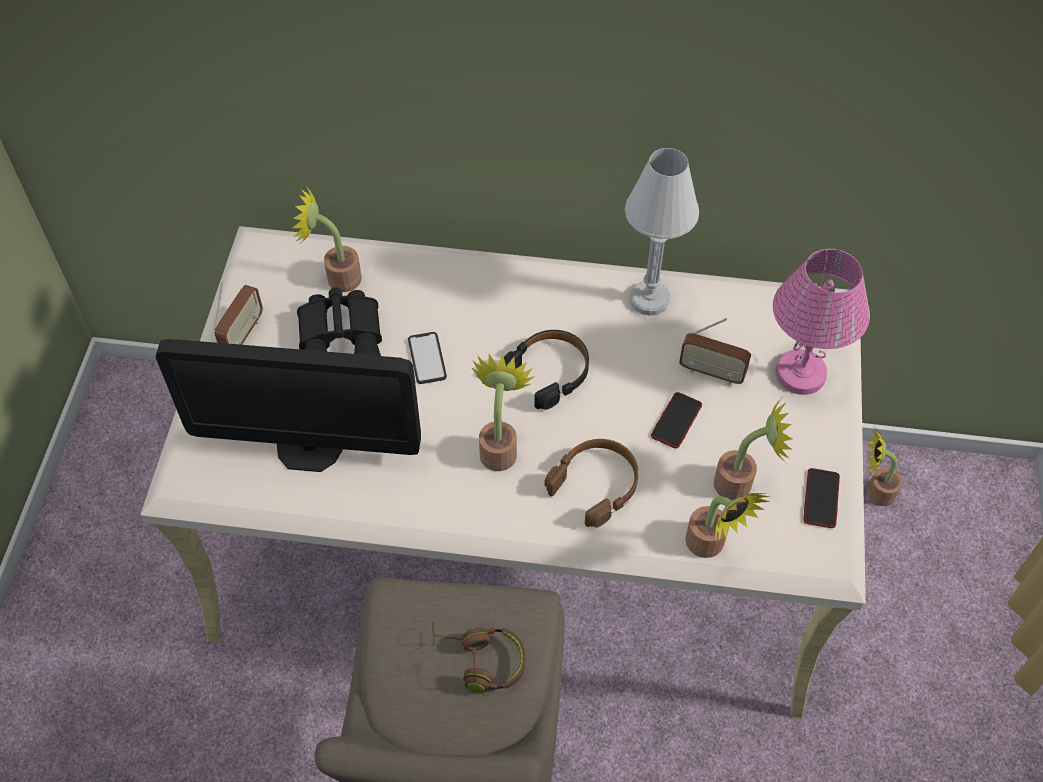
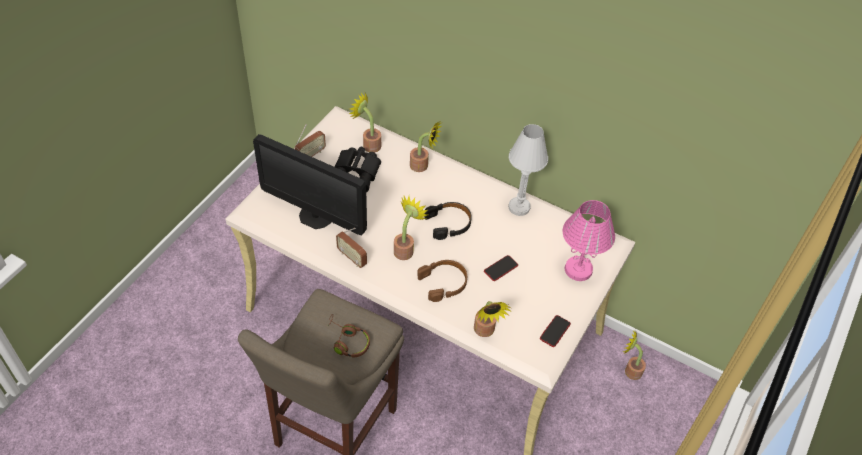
camera: 20 degrees right, 5 degrees down
phone [408,332,447,384] -> none
radio [679,318,751,385] -> radio moved to [336,228,367,268]
potted plant [714,398,792,501] -> potted plant moved to [410,121,443,172]

